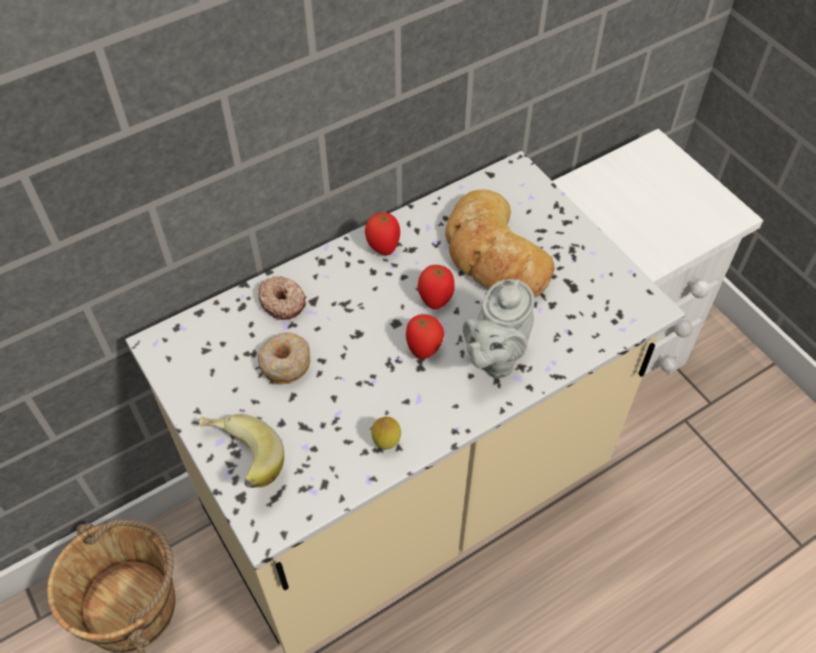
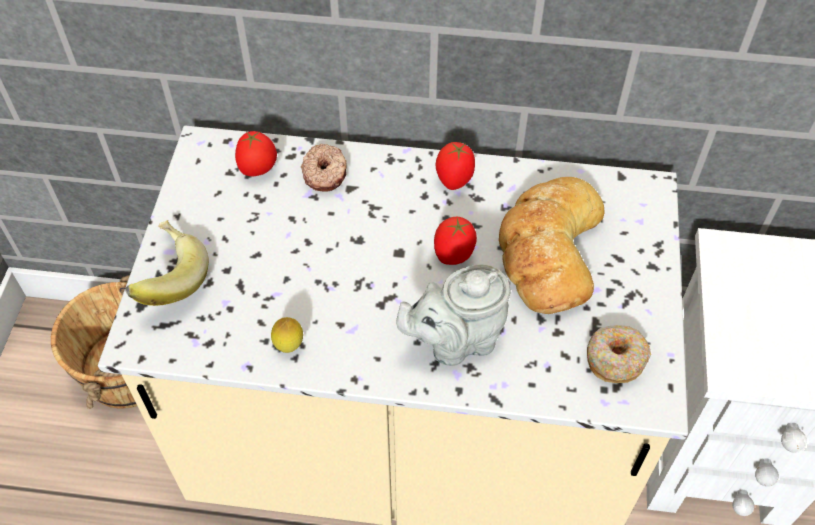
camera: 40 degrees right, 0 degrees up
donut [258,332,311,384] -> donut moved to [587,325,651,383]
tomato [406,314,444,359] -> tomato moved to [235,131,277,176]

